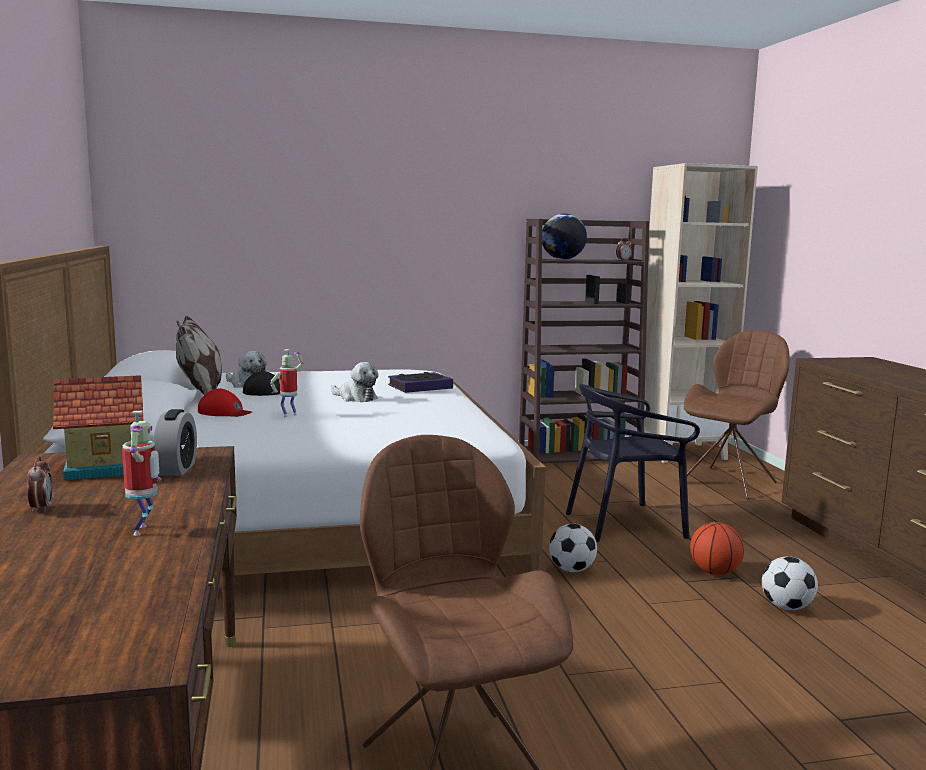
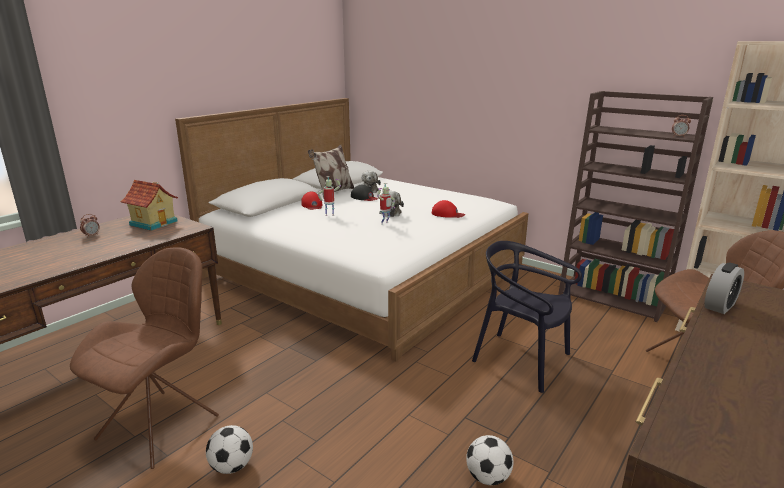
camera: 50 degrees right, 10 degrees up
toy robot [122,411,162,536] -> toy robot moved to [377,183,395,225]
alarm clock [153,409,197,476] -> alarm clock moved to [704,262,744,314]
book [388,372,453,393] -> red cap [432,200,465,218]
globe [542,214,587,260] -> none
football [549,524,597,572] -> football moved to [206,425,253,474]
basketball [690,522,744,575] -> none

